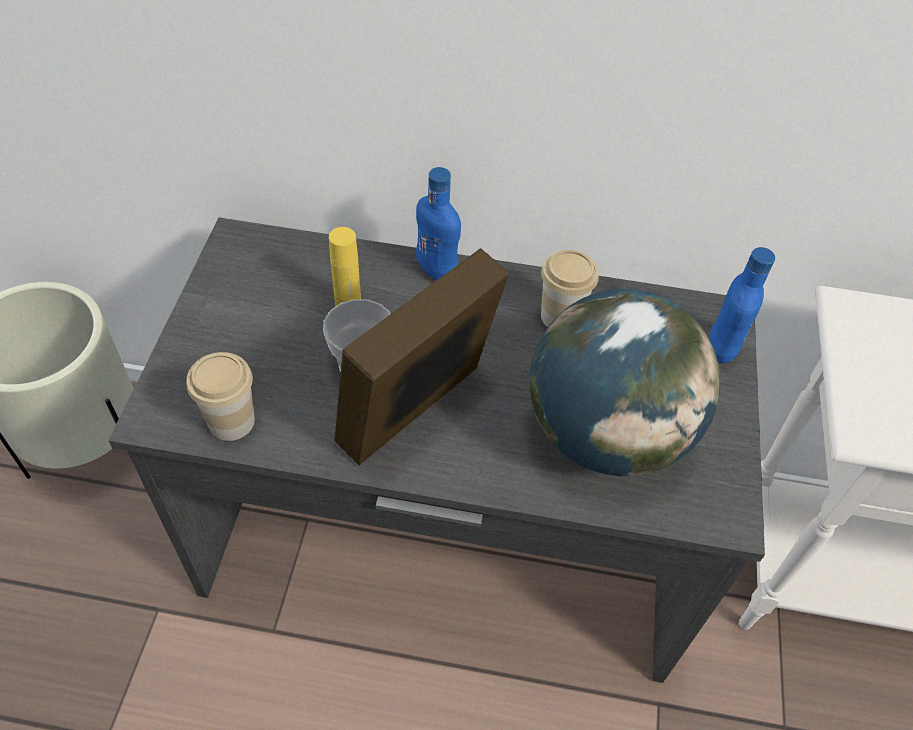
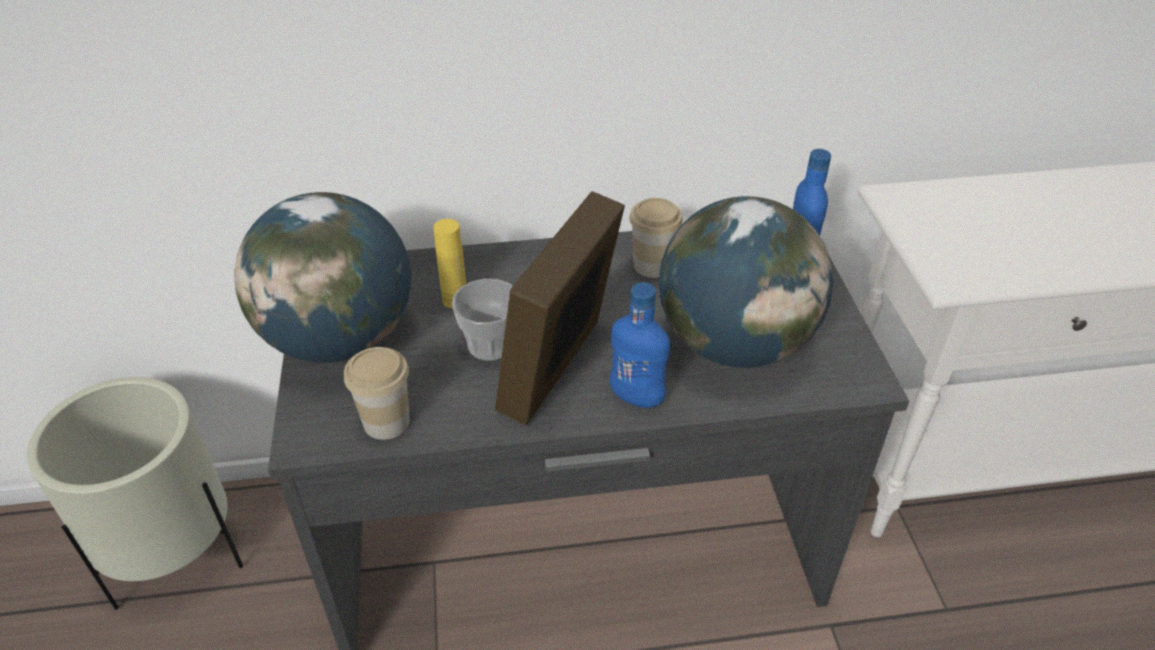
camera: 15 degrees left, 10 degrees down
blue bottle [416,167,461,280] -> blue bottle moved to [610,282,670,408]
none -> globe [234,192,411,363]

